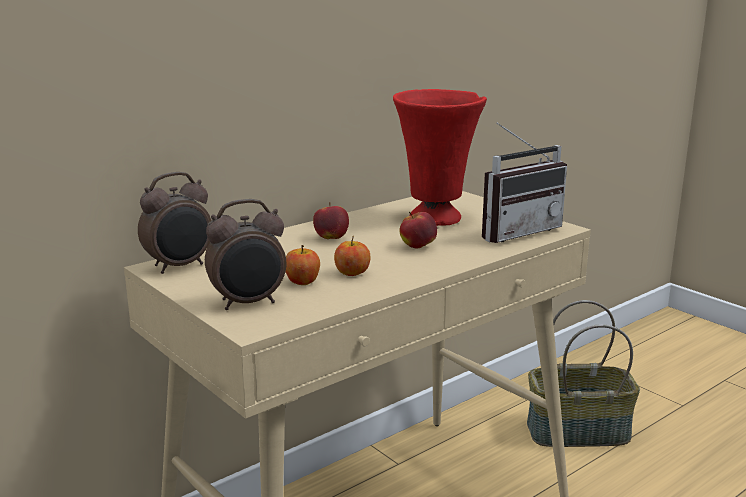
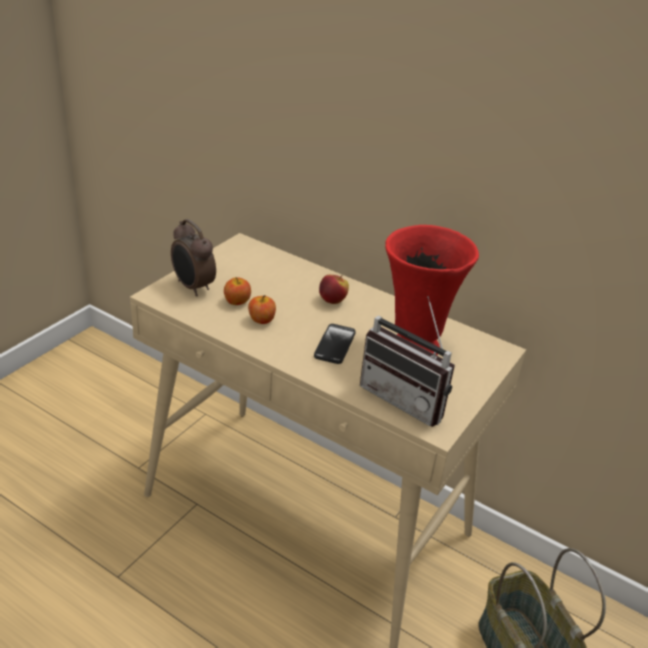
camera: 70 degrees right, 15 degrees up
alarm clock [138,172,211,274] -> none
apple [399,212,437,249] -> phone [314,324,356,364]

